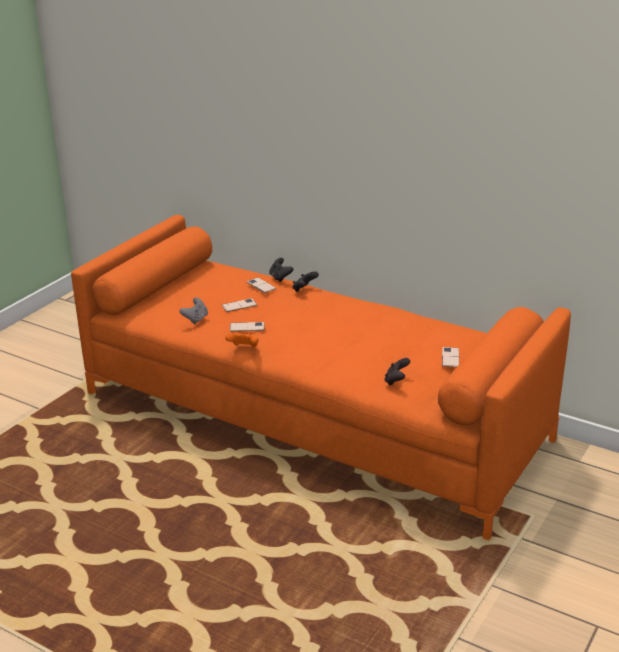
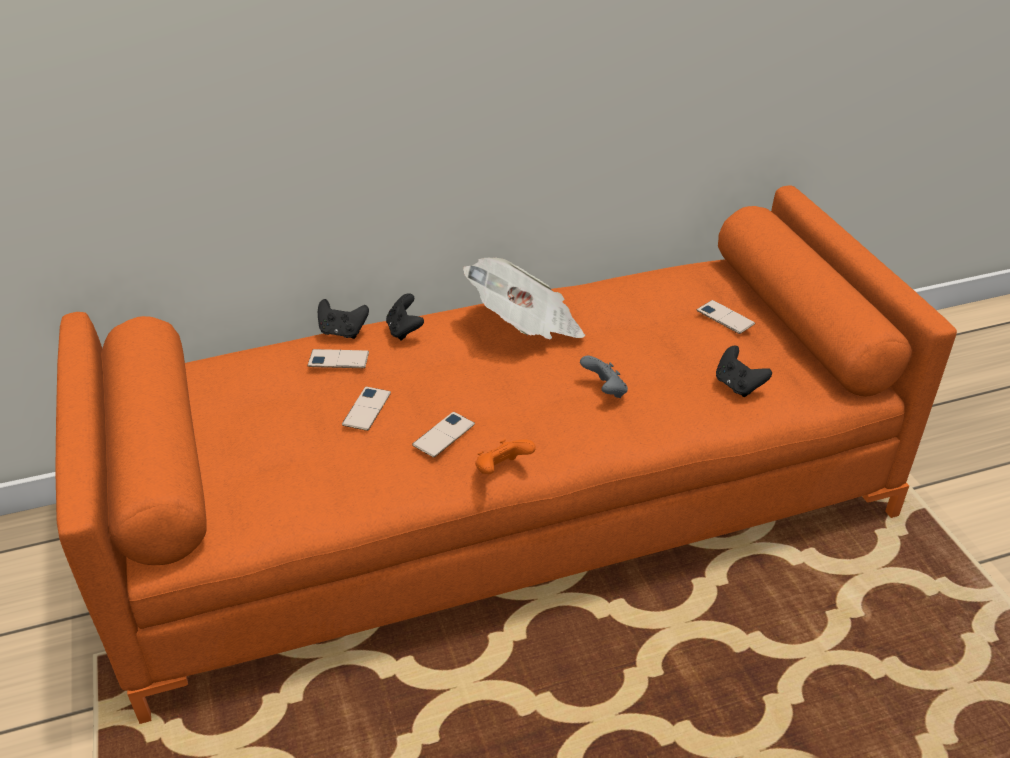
camera: 50 degrees left, 10 degrees up
grey game controller [179,297,208,324] -> grey game controller moved to [580,356,628,398]
none -> newspaper [463,258,585,339]

